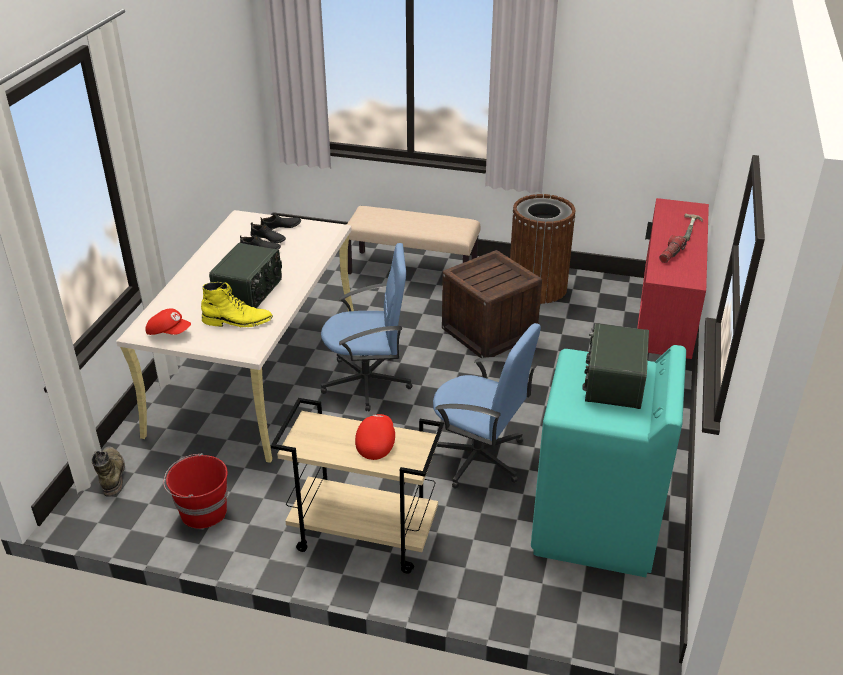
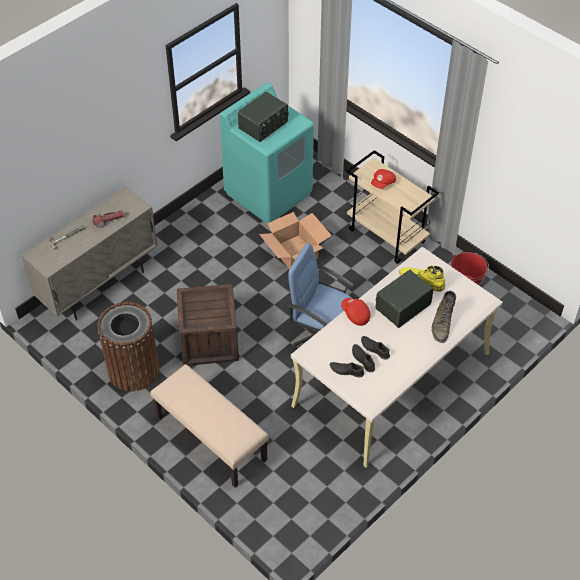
camera: 150 degrees left, 15 degrees up
green boot [92,446,125,497] -> green boot moved to [432,291,456,343]
red cap [145,308,191,335] -> red cap moved to [341,298,371,326]
blue office chair [433,323,541,489] -> cardboard box [259,212,332,269]
red cabinet [637,198,709,361] -> beige cabinet [21,187,158,321]

